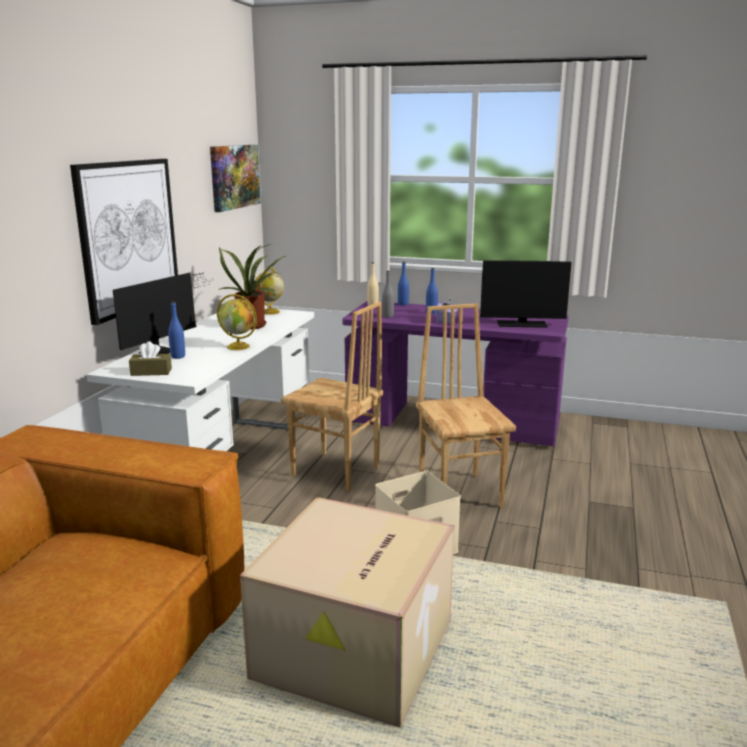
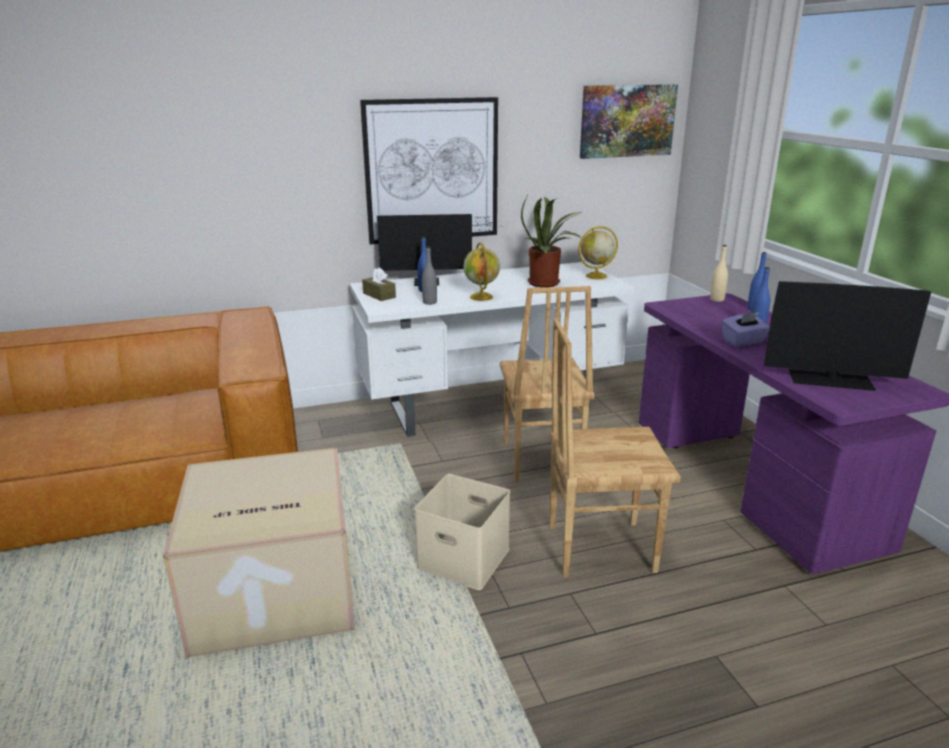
camera: 55 degrees right, 5 degrees up
grey bottle [382,271,394,318] -> grey bottle moved to [422,247,437,305]
brown chair [416,303,516,508] -> brown chair turned 135 degrees counterclockwise [549,318,681,578]
monitor [480,261,572,328] -> monitor turned 45 degrees counterclockwise [764,281,931,391]

